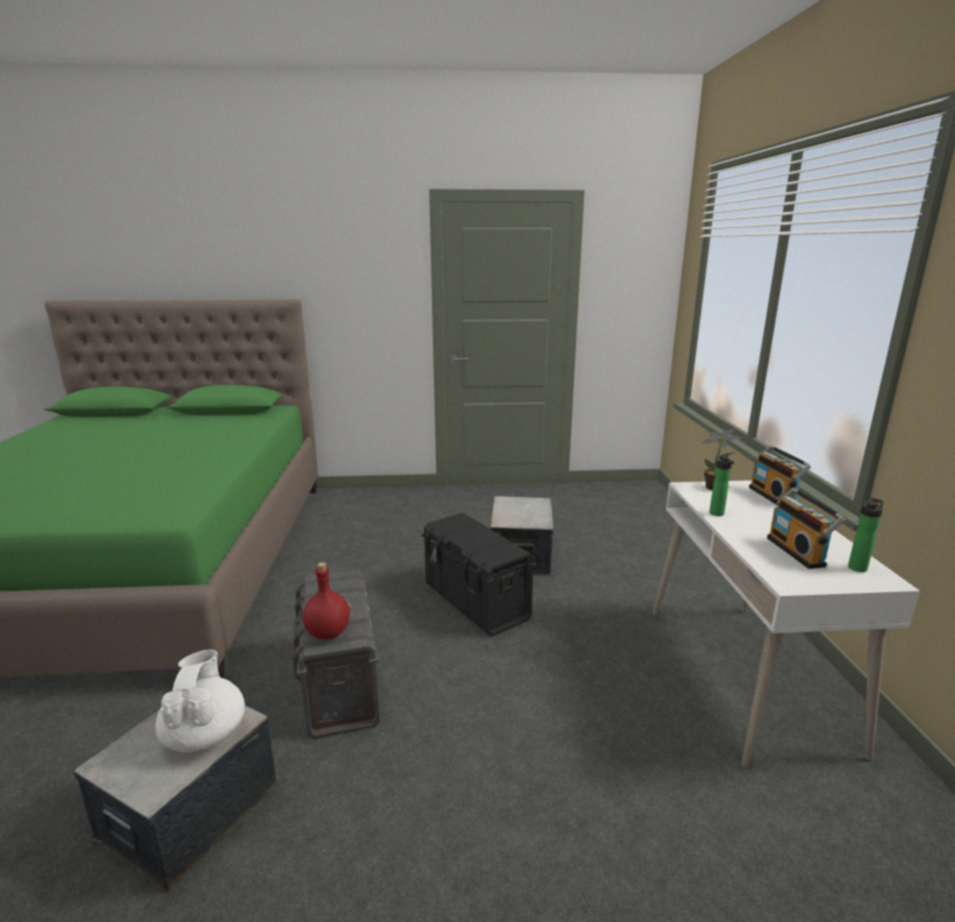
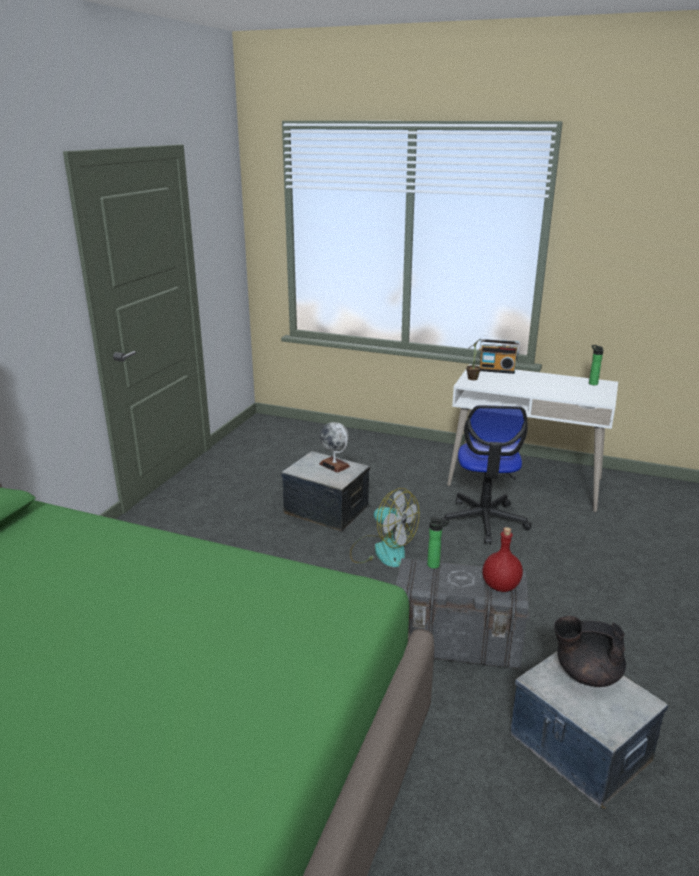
camera: 65 degrees left, 5 degrees up
white teapot [156,650,245,752] -> black teapot [554,616,626,687]
black storage box [421,513,537,637] -> fan [350,488,419,567]
bottle [709,455,734,516] -> bottle moved to [427,517,448,569]
radio [767,488,845,569] -> none
none -> globe [319,422,350,473]
none -> office chair [441,405,532,544]

